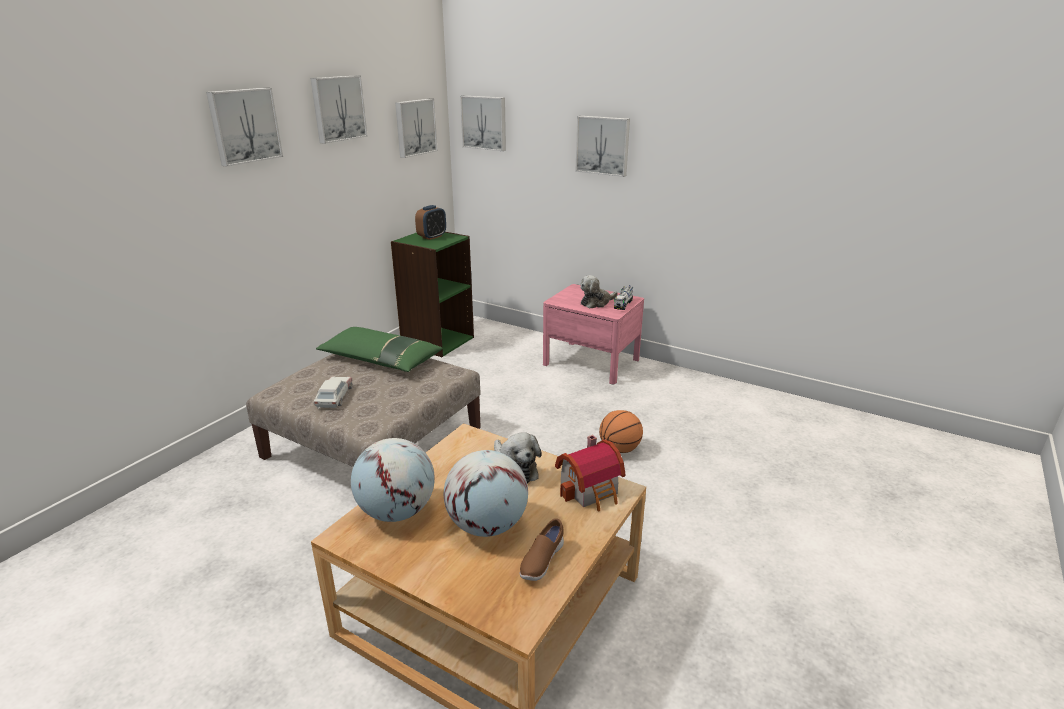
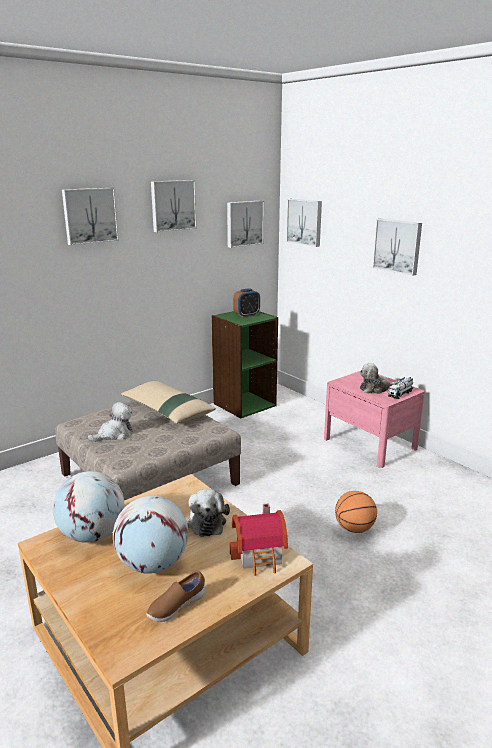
camera: 20 degrees right, 5 degrees down
toy car [314,377,353,409] -> plush toy [87,402,133,442]
green pillow [316,327,443,372] -> beige pillow [120,381,216,424]

